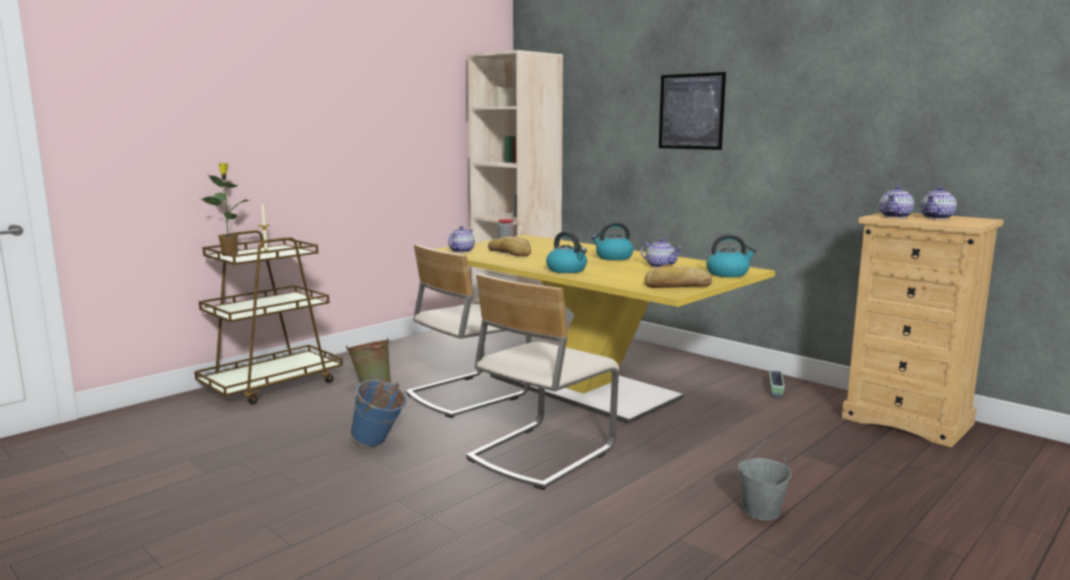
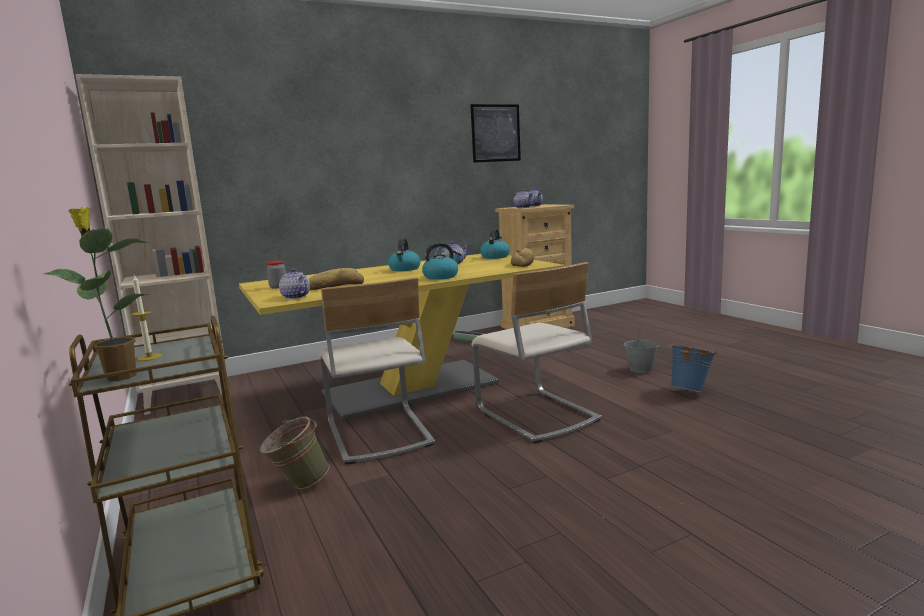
camera: 70 degrees left, 0 degrees up
blue bucket [350,380,407,447] -> blue bucket moved to [670,343,717,393]
picture [659,72,726,150] -> picture moved to [470,104,521,163]

